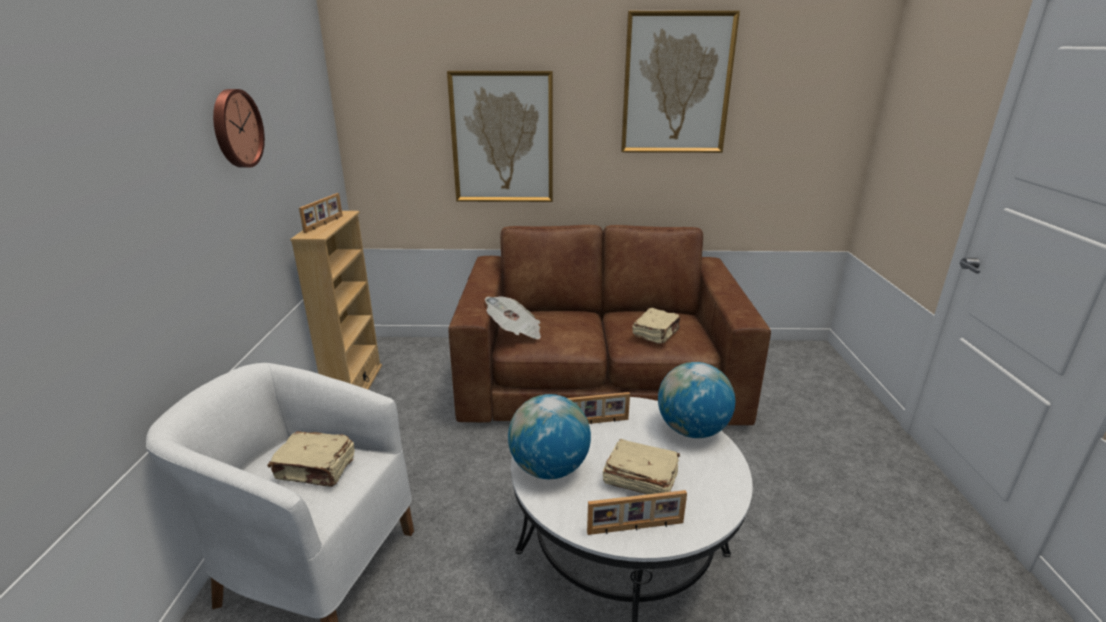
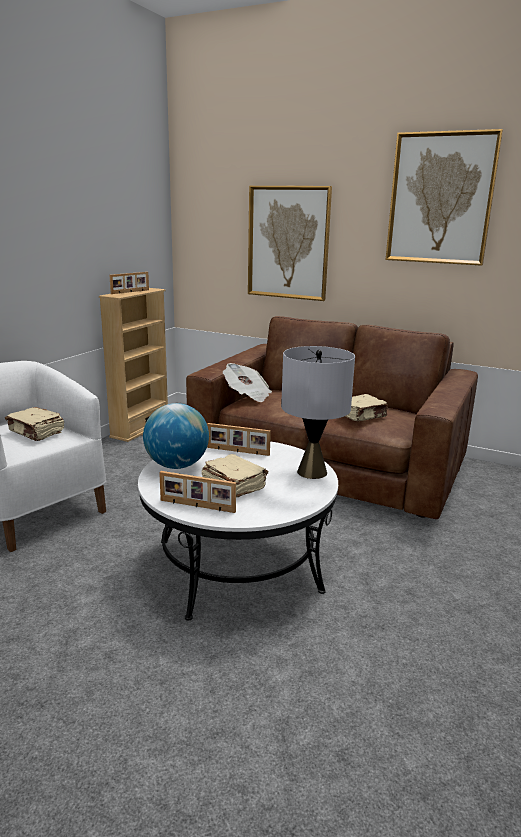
camera: 25 degrees right, 5 degrees down
wall clock [213,89,265,168] -> none
globe [658,362,735,438] -> grey table lamp [281,346,355,479]

